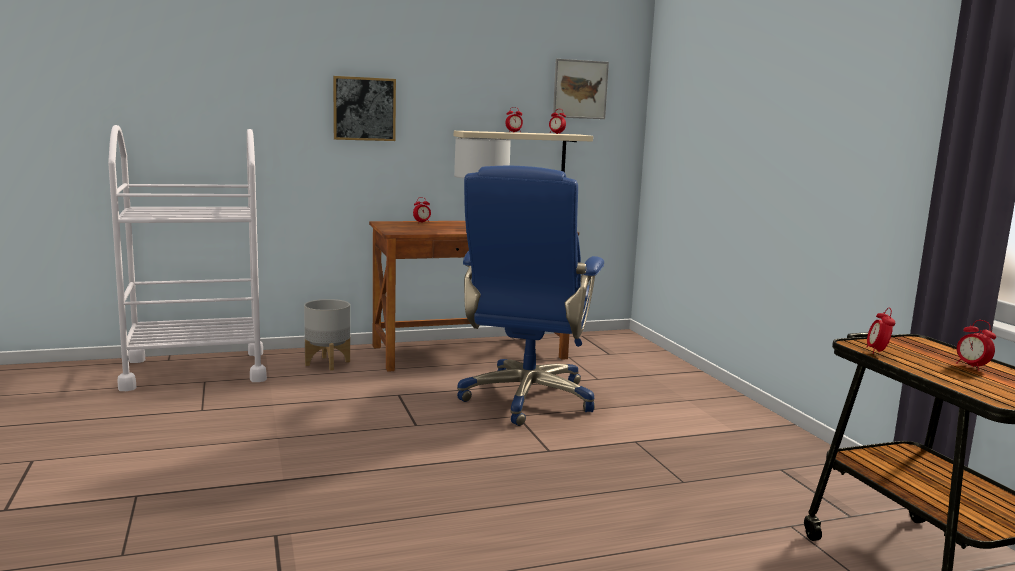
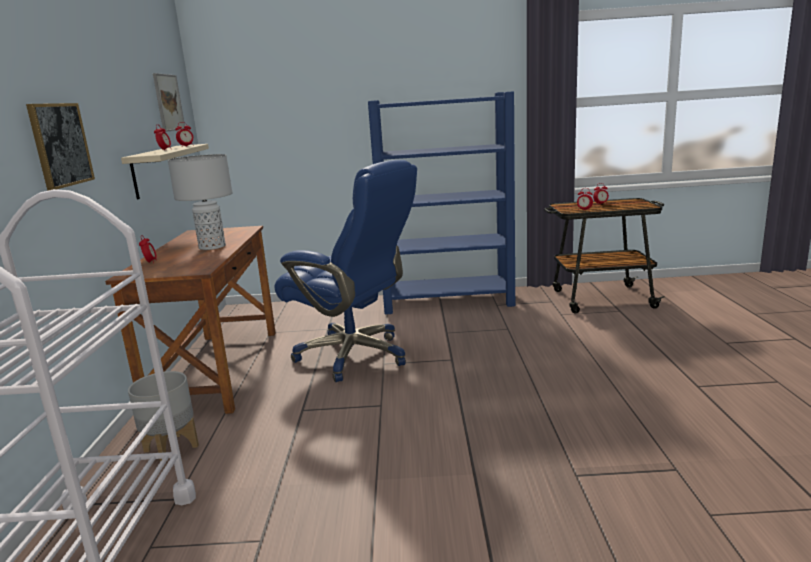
camera: 70 degrees left, 5 degrees up
none -> blue bookcase [368,92,515,314]

